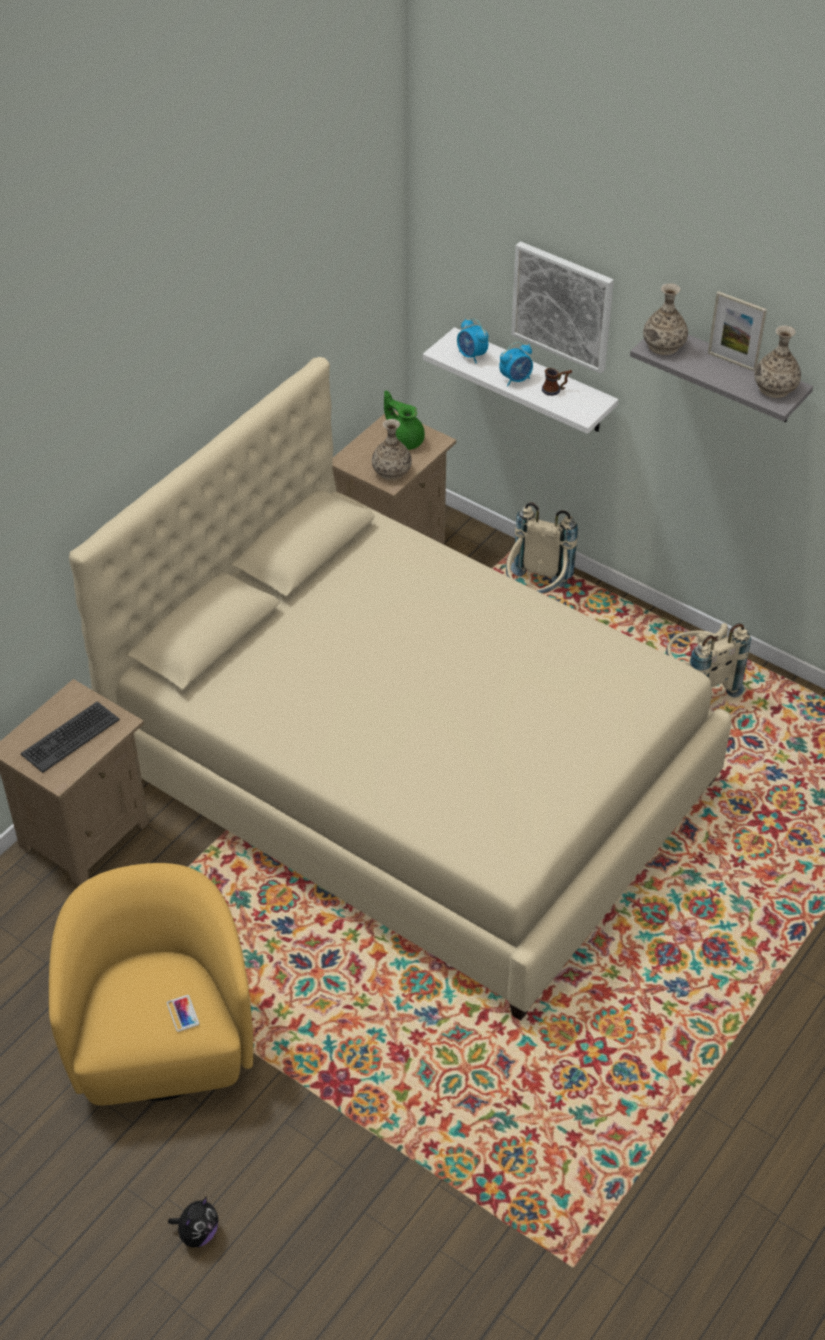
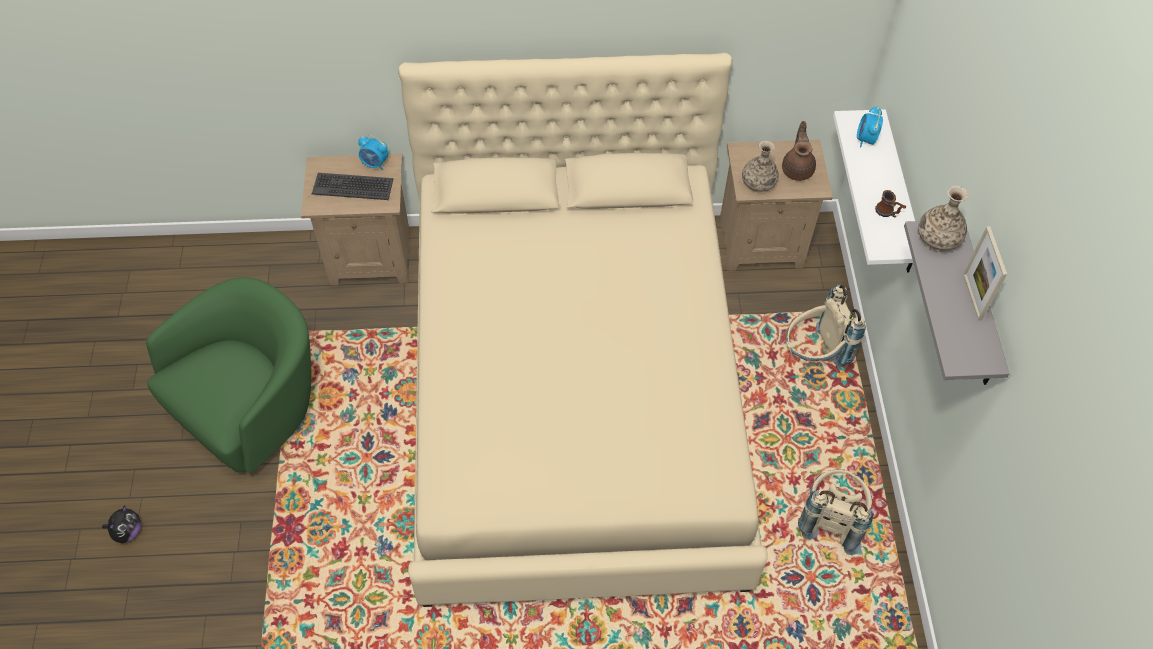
camera: 50 degrees right, 10 degrees up
yellow armchair [49,863,253,1105] -> green armchair [146,277,311,473]
phone [167,995,199,1032] -> none
plush toy [168,1196,219,1248] -> plush toy turned 60 degrees counterclockwise [102,505,141,543]
green teapot [384,390,425,450] -> brown teapot [782,121,816,181]
alarm clock [499,342,533,387] -> alarm clock moved to [358,135,388,170]
picture [511,241,614,374] -> none
vase [754,325,801,398] -> none

